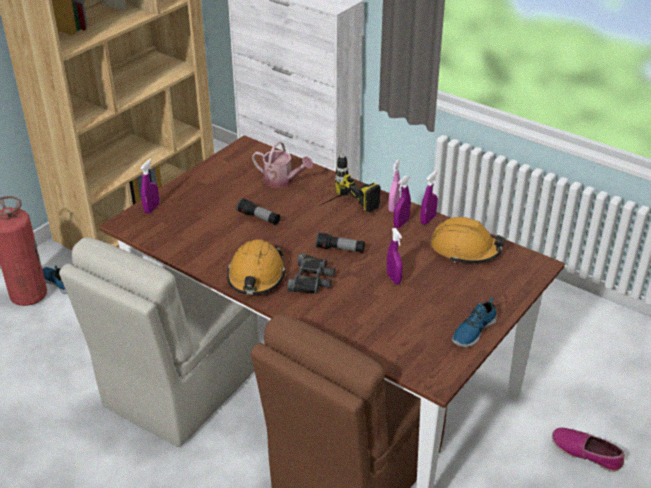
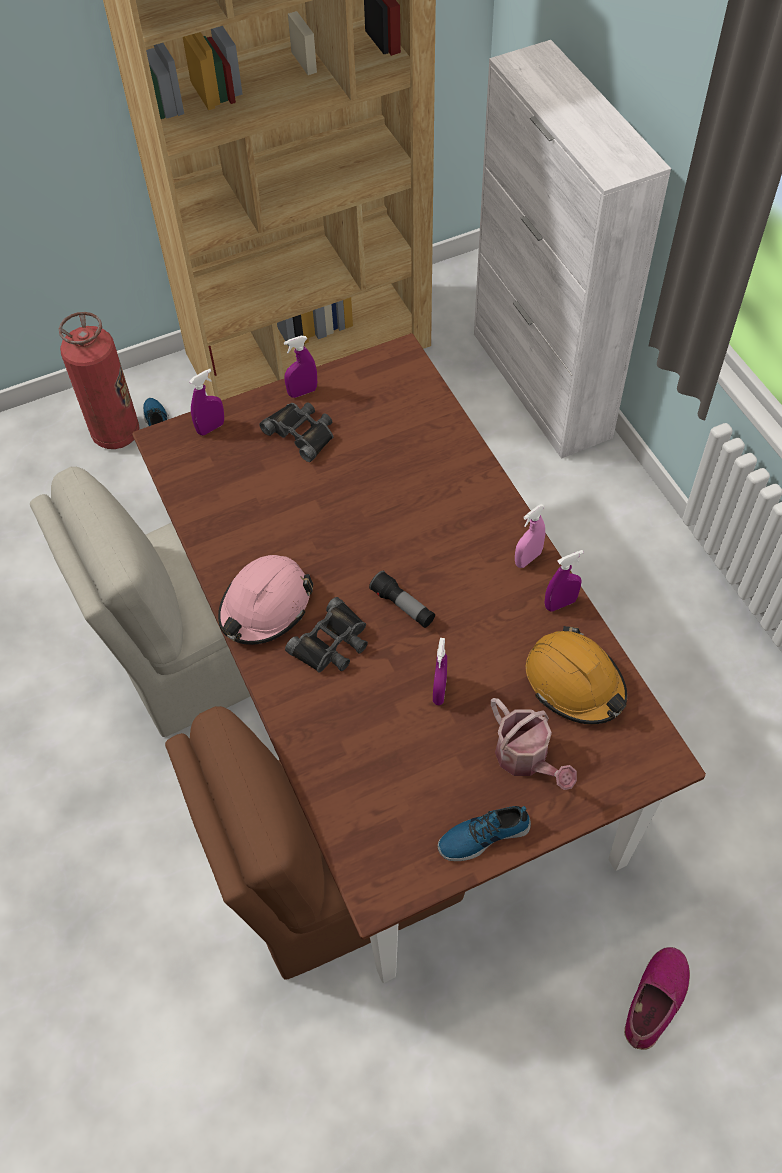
camera: 30 degrees right, 20 degrees up
orange hard hat [227,239,286,295] -> pink hard hat [218,555,313,645]
flashlight [237,198,280,225] -> none
watering can [252,141,313,188] -> watering can moved to [491,698,577,790]
power drill [319,152,381,212] -> none
purple spray bottle [394,176,411,228] -> purple spray bottle moved to [284,336,317,398]
shoe [552,428,625,472] -> shoe turned 60 degrees clockwise [624,947,690,1050]
none -> black binoculars [260,402,334,462]

